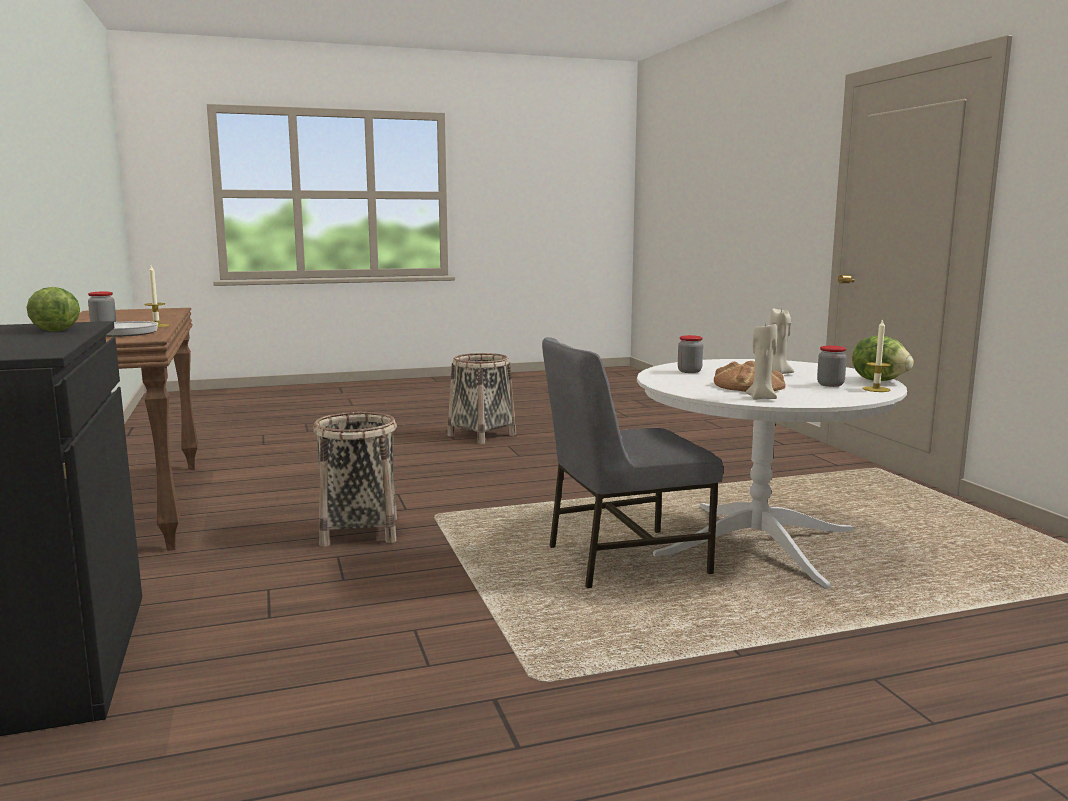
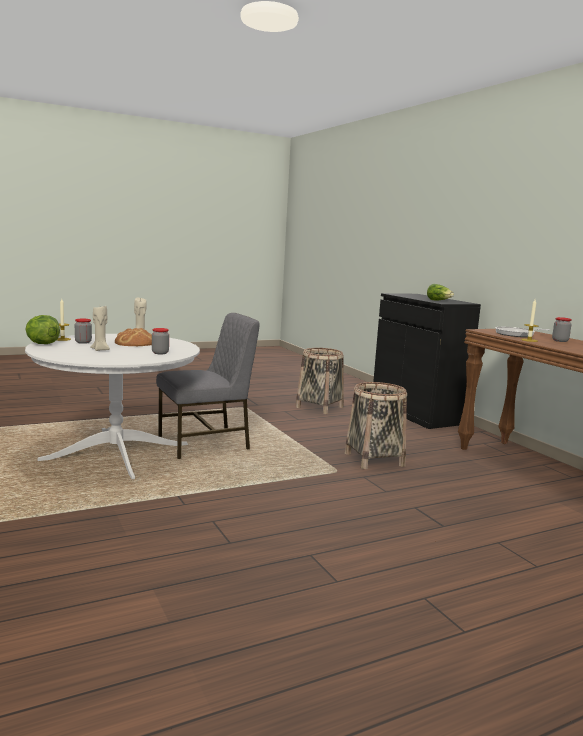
camera: 170 degrees right, 0 degrees up
basket [448,353,516,444] -> basket moved to [296,348,344,414]

